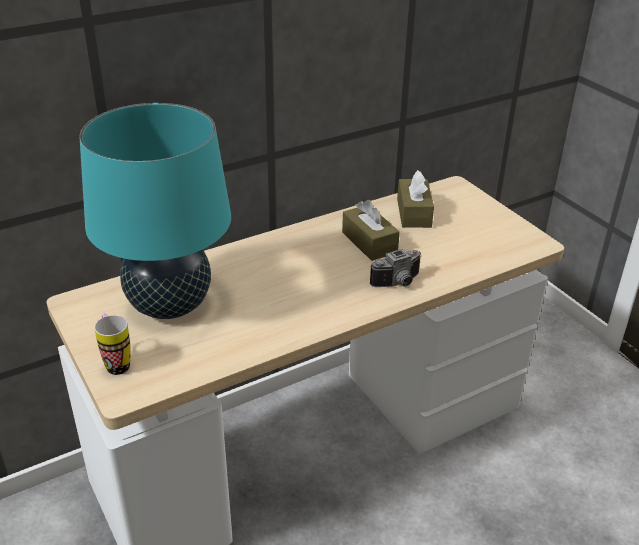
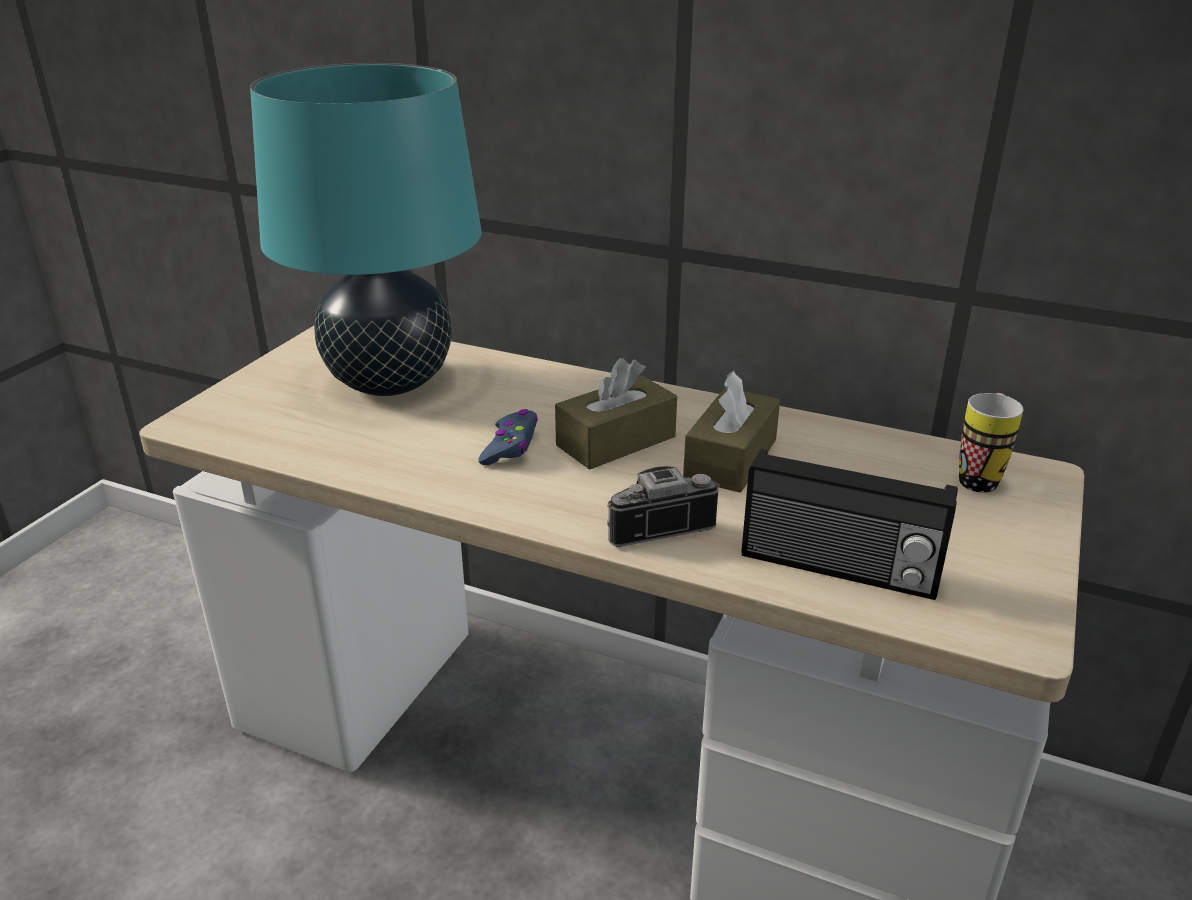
camera: 55 degrees right, 5 degrees down
mug [94,313,131,375] -> mug moved to [959,393,1023,493]
camera [370,249,421,287] -> camera turned 135 degrees clockwise [607,466,720,547]
brown tissue box [397,170,434,228] -> brown tissue box moved to [555,358,677,470]
none -> blue game controller [478,409,538,465]
none -> radio [741,449,958,600]

